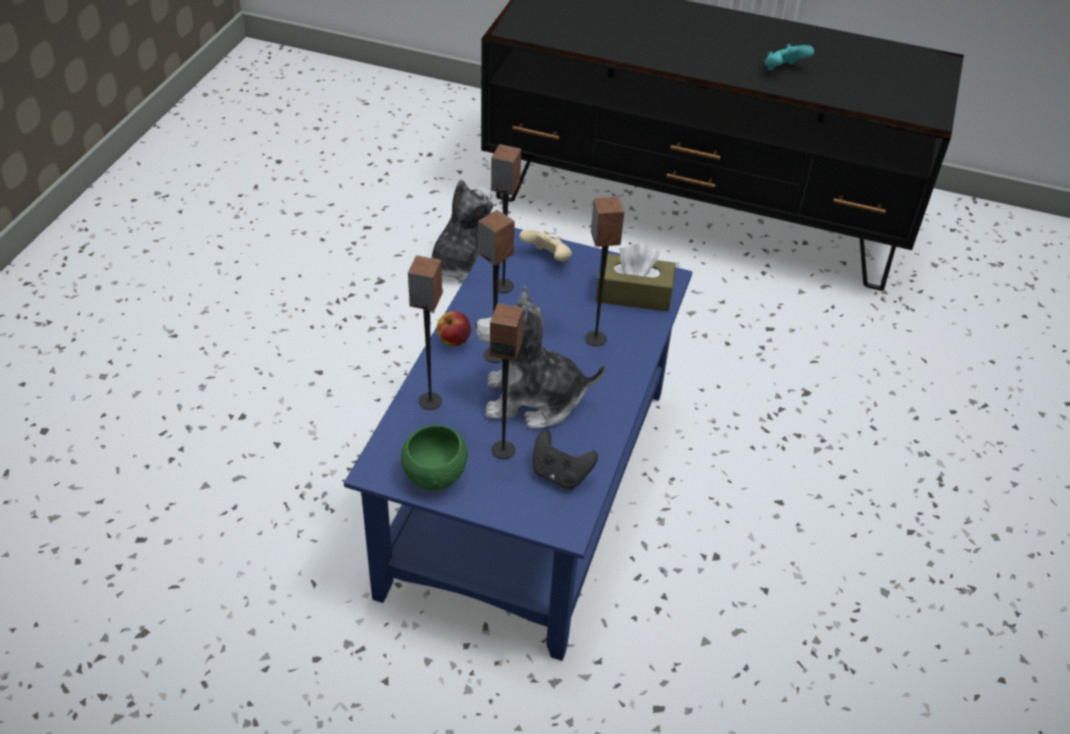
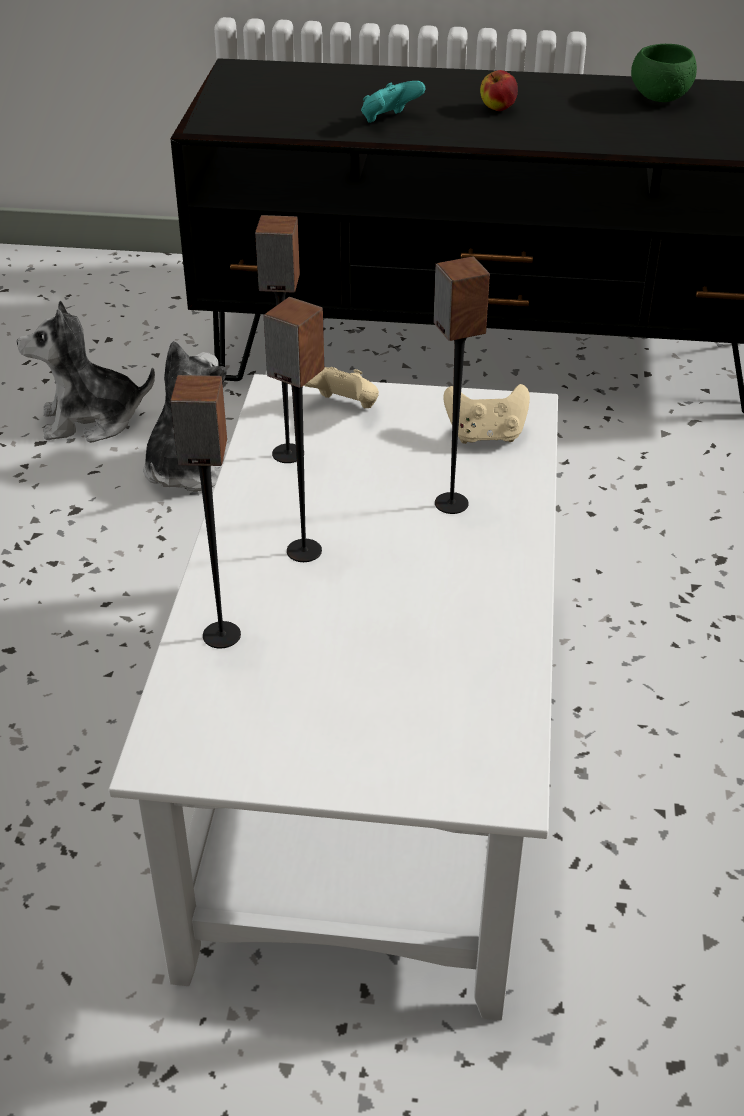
camera: 10 degrees left, 5 degrees down
blue coffee table [344,228,692,661] -> white coffee table [108,374,558,1021]
green bowl [401,425,468,491] -> green bowl moved to [631,44,697,102]
apple [437,311,471,346] -> apple moved to [480,70,518,111]
plush toy [476,285,606,429] -> plush toy moved to [17,301,155,443]
speaker [490,303,524,459] -> none
black game controller [533,430,598,489] -> none
brown tissue box [596,243,676,312] -> beige game controller [443,384,530,444]
turquoise game controller [765,44,814,70] -> turquoise game controller moved to [361,81,425,123]

